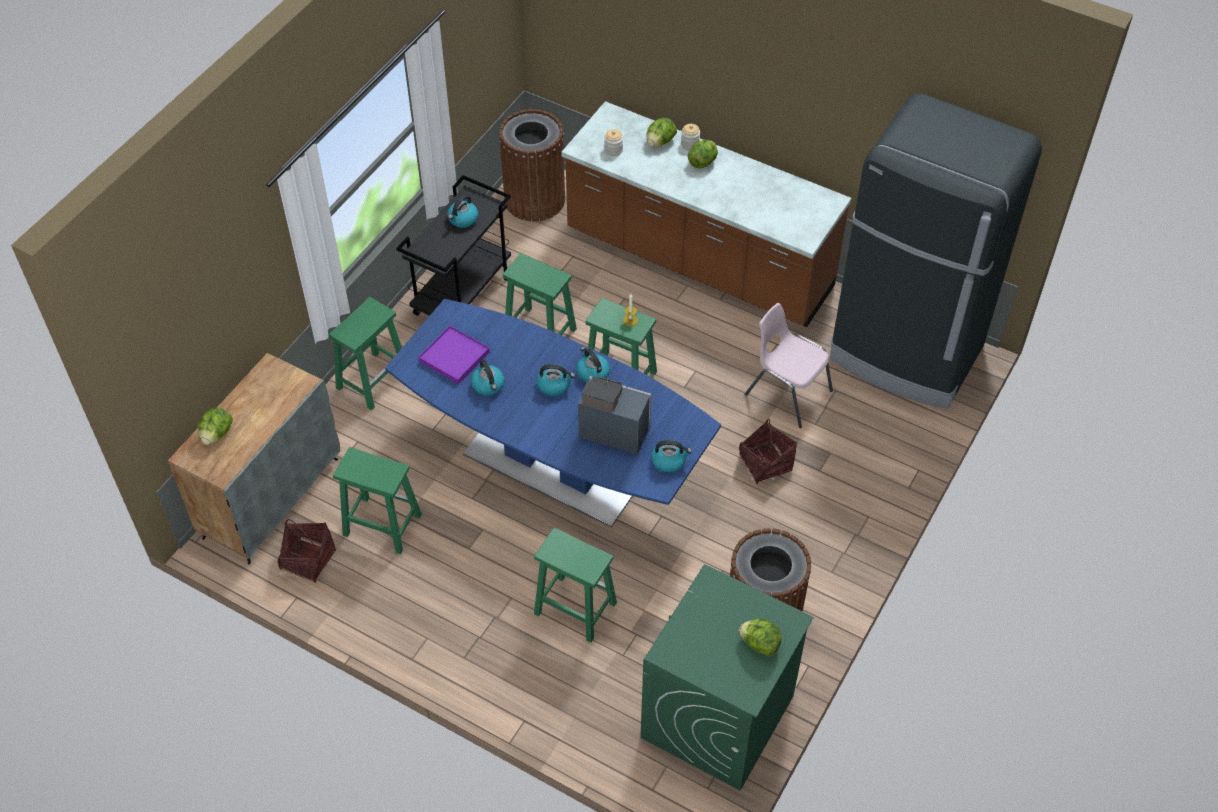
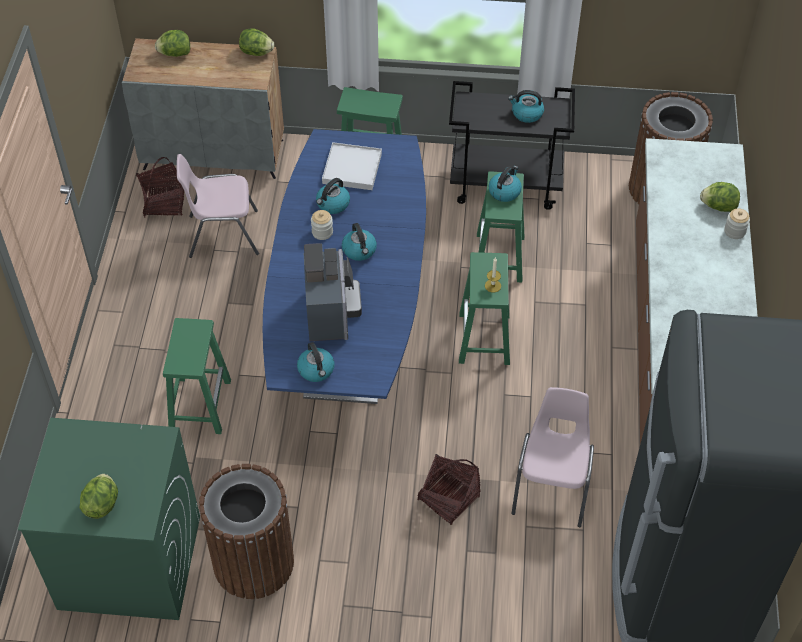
camera: 65 degrees right, 0 degrees up
green stool [333,447,422,554] -> pink chair [177,154,259,258]
purple tray [418,326,490,385] -> white tray [322,142,382,190]
kettle [576,347,610,383] -> kettle moved to [488,166,522,202]
jar [604,129,623,156] -> jar moved to [311,210,333,240]
lettuce [687,140,718,169] -> lettuce moved to [239,28,274,56]

